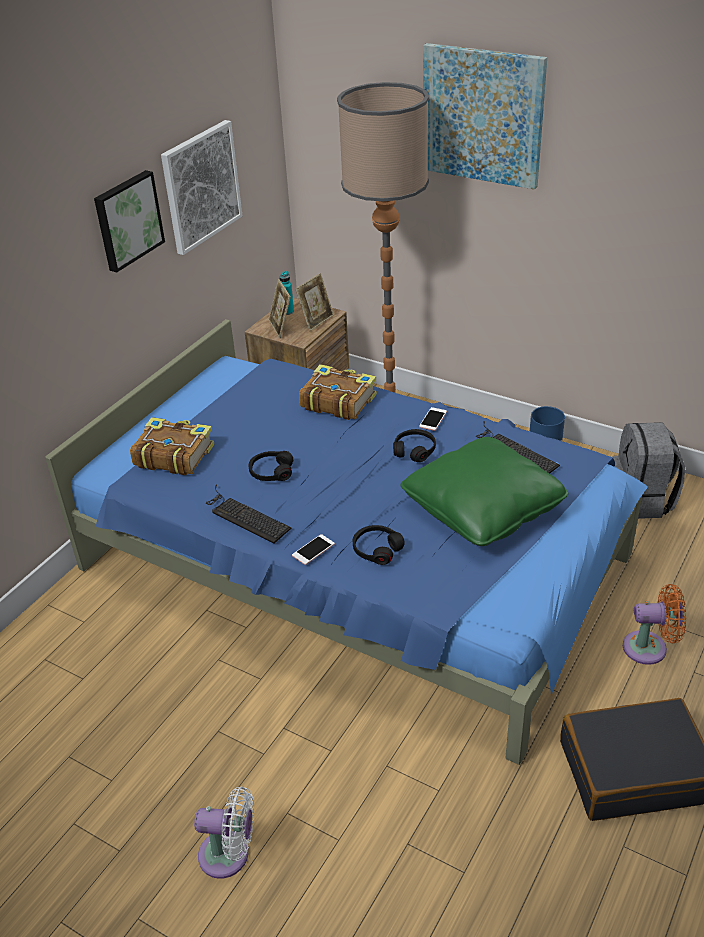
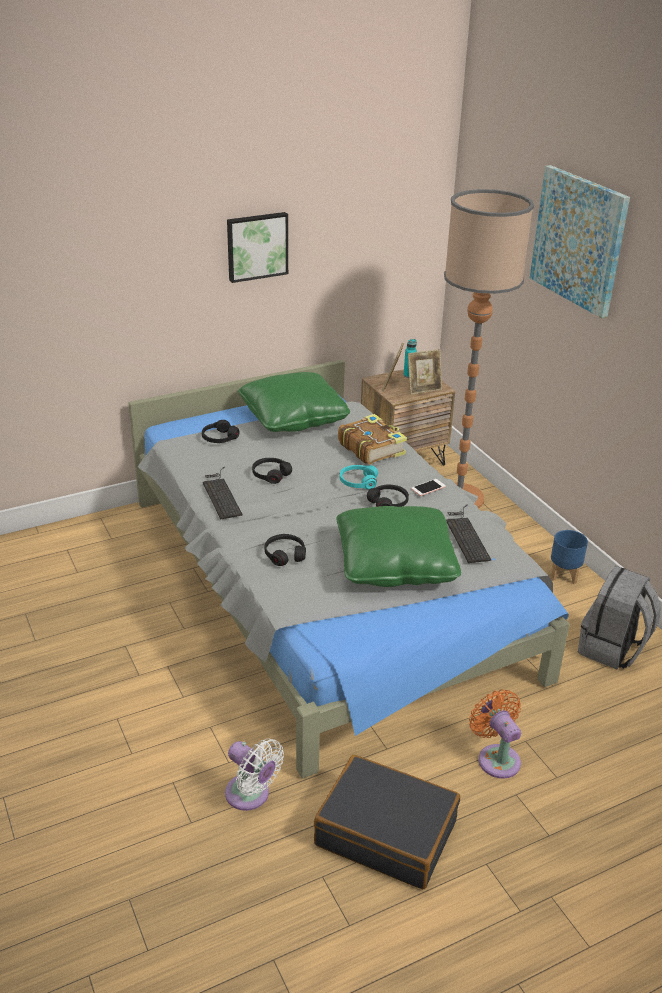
camera: 30 degrees right, 5 degrees down
blue bed [45,319,648,765] -> grey bed [128,360,570,778]
book [130,417,214,475] -> black headphones [202,420,240,443]
picture [161,120,242,255] -> none
white fan [194,786,254,879] -> white fan moved to [225,739,284,811]
phone [292,534,335,565] -> none
orange fan [623,584,686,665] -> orange fan turned 150 degrees counterclockwise [469,689,521,779]
none -> green pillow [238,372,350,432]
none -> turquoise headphones [340,465,378,489]

